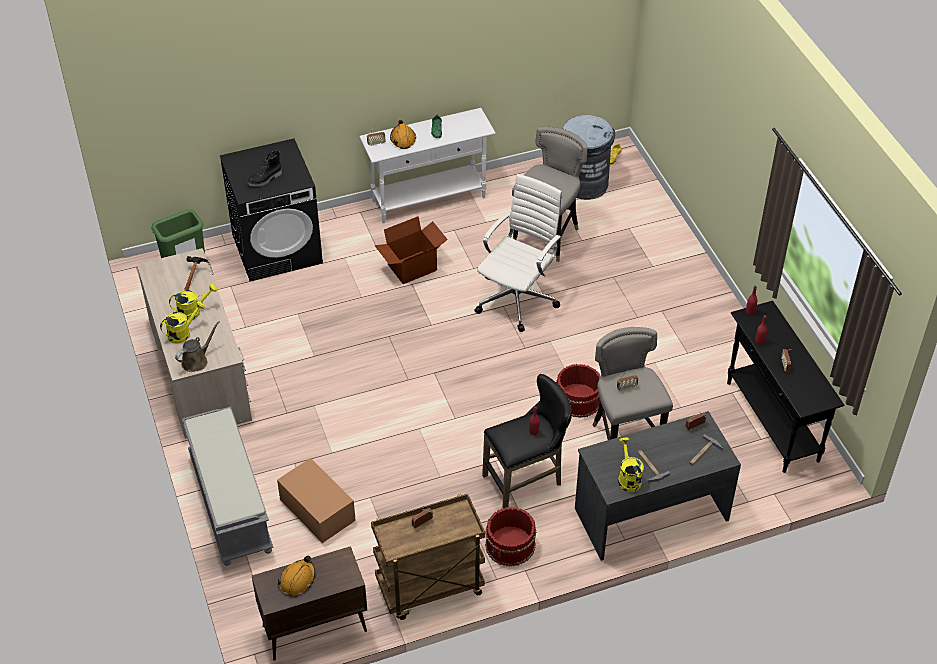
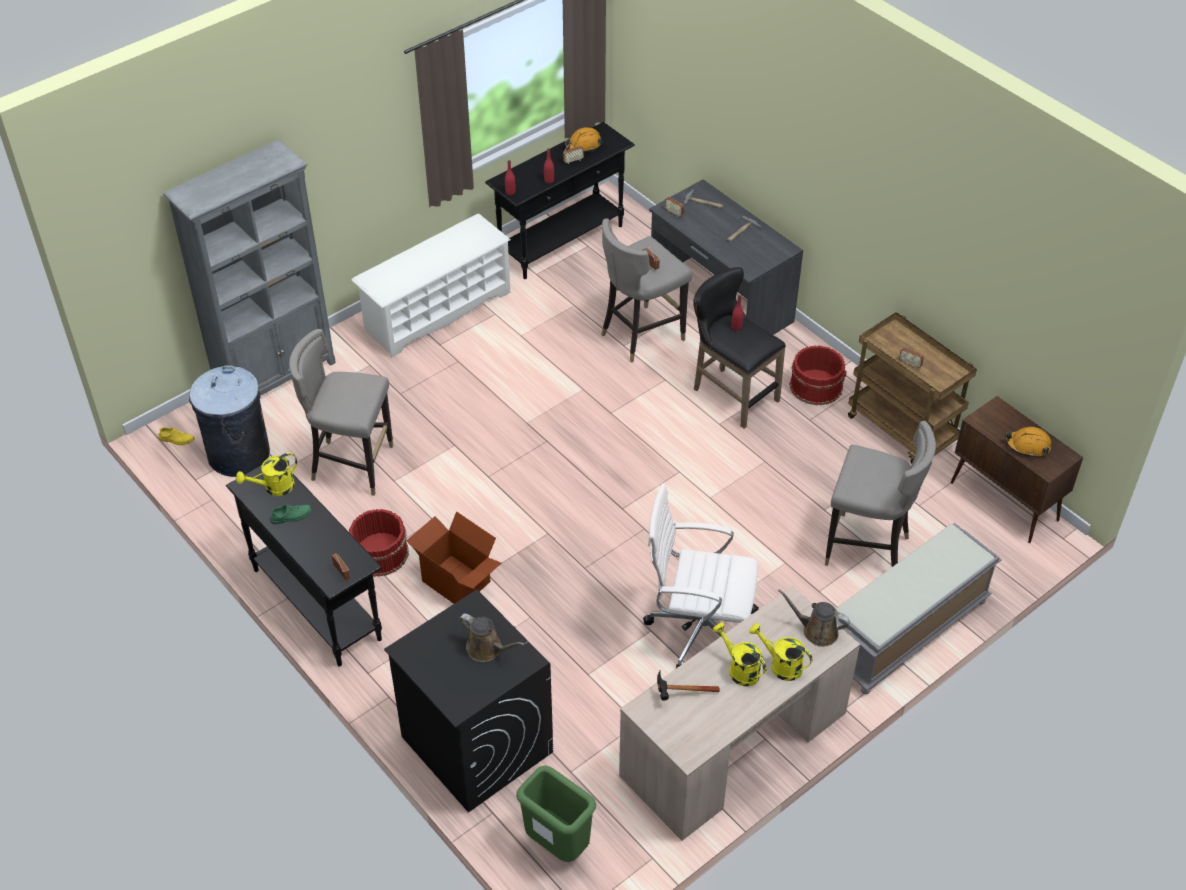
camera: 110 degrees left, 0 degrees up
black boot [248,151,282,187] -> brown watering can [459,613,524,662]
cardboard box [277,458,356,543] -> grey stool [825,421,936,567]
white console table [359,108,496,223] -> black console table [226,465,382,667]
orange hard hat [390,120,416,149] -> orange hard hat moved to [565,127,602,153]
white office chair [475,174,562,332] -> white office chair moved to [643,483,759,668]
red bucket [556,364,600,418] -> red bucket moved to [349,509,409,577]
yellow watering can [618,437,644,492] -> yellow watering can moved to [236,453,297,496]
none -> grey bookcase [163,140,336,396]
none -> white shoe rack [352,213,511,358]

